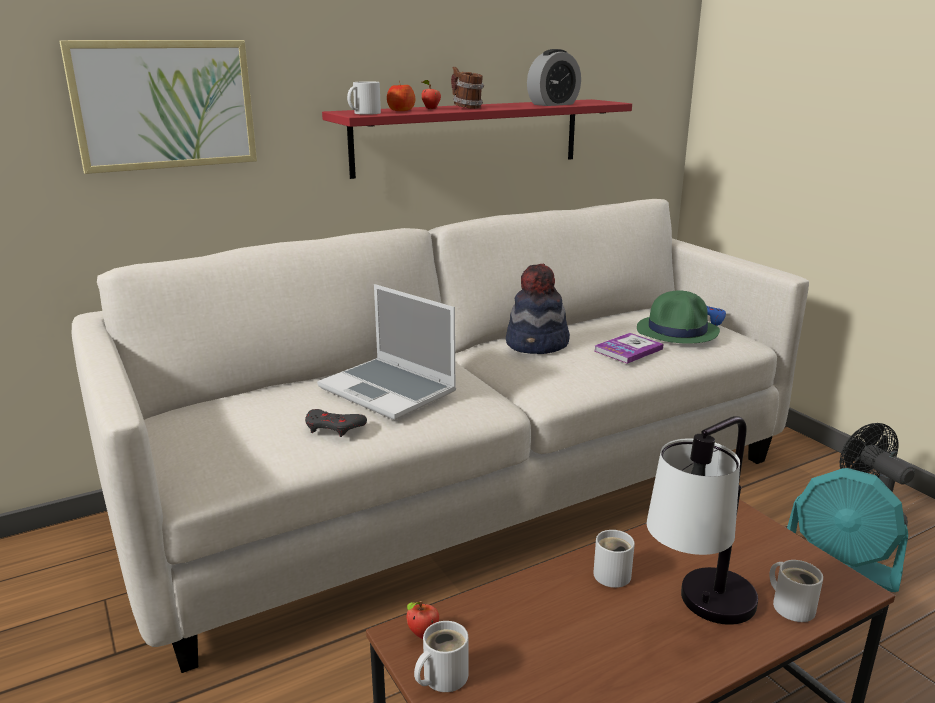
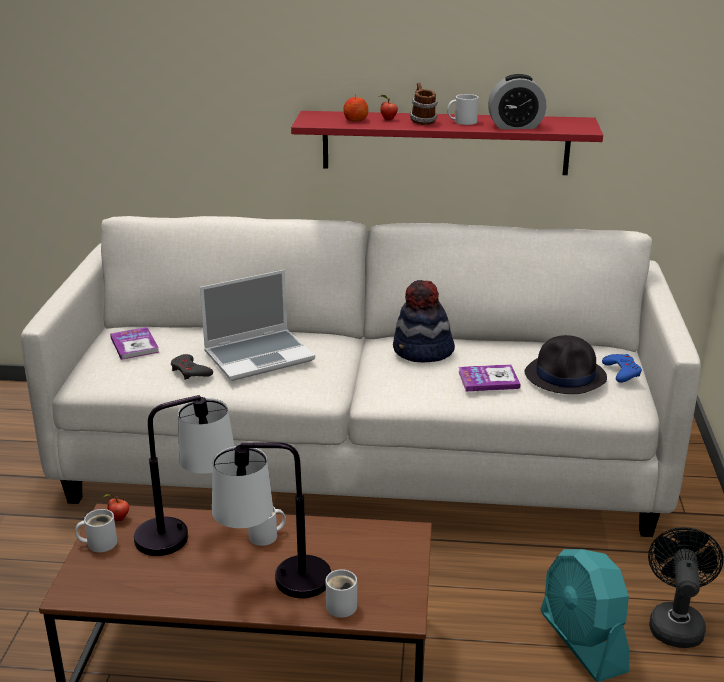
camera: 35 degrees right, 5 degrees up
picture [59,40,257,174] -> none
laptop [317,284,456,420] -> laptop turned 105 degrees counterclockwise [200,270,315,381]
white mug [347,81,381,115] -> white mug moved to [447,94,479,125]
green hat [637,290,720,344] -> black hat [525,335,607,394]
none -> book [110,327,159,360]
none -> table lamp [134,395,234,556]

